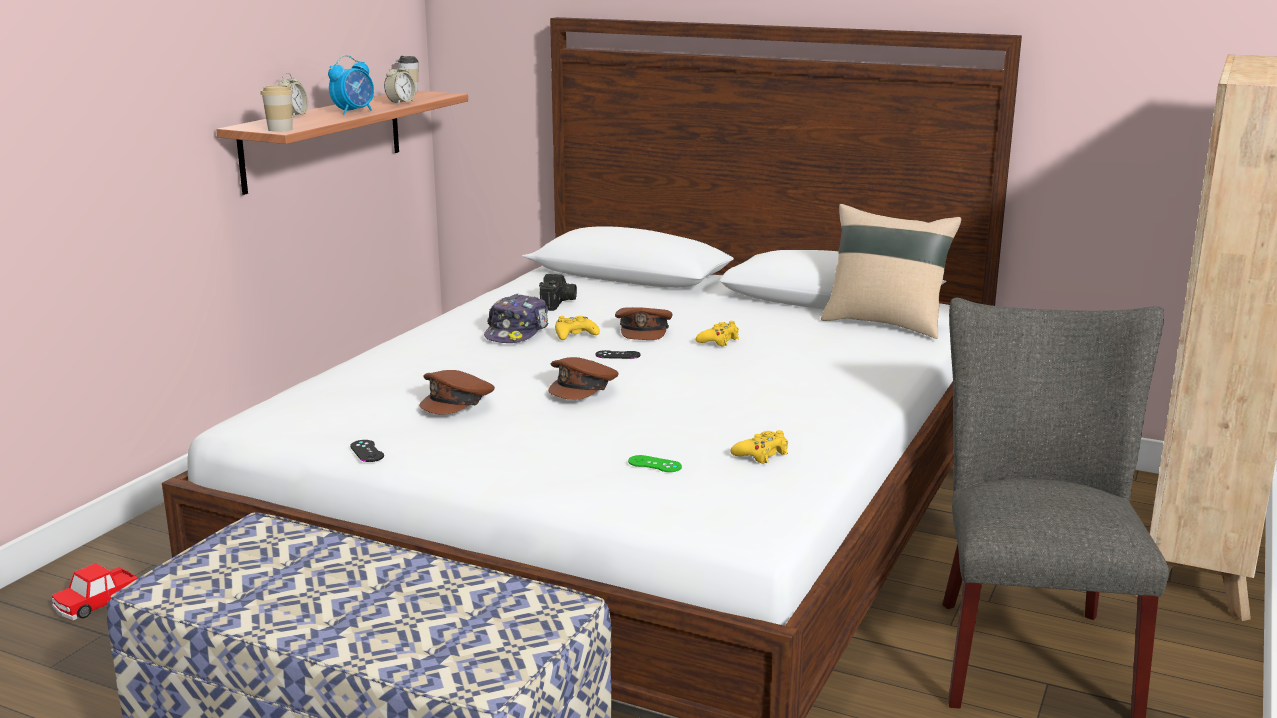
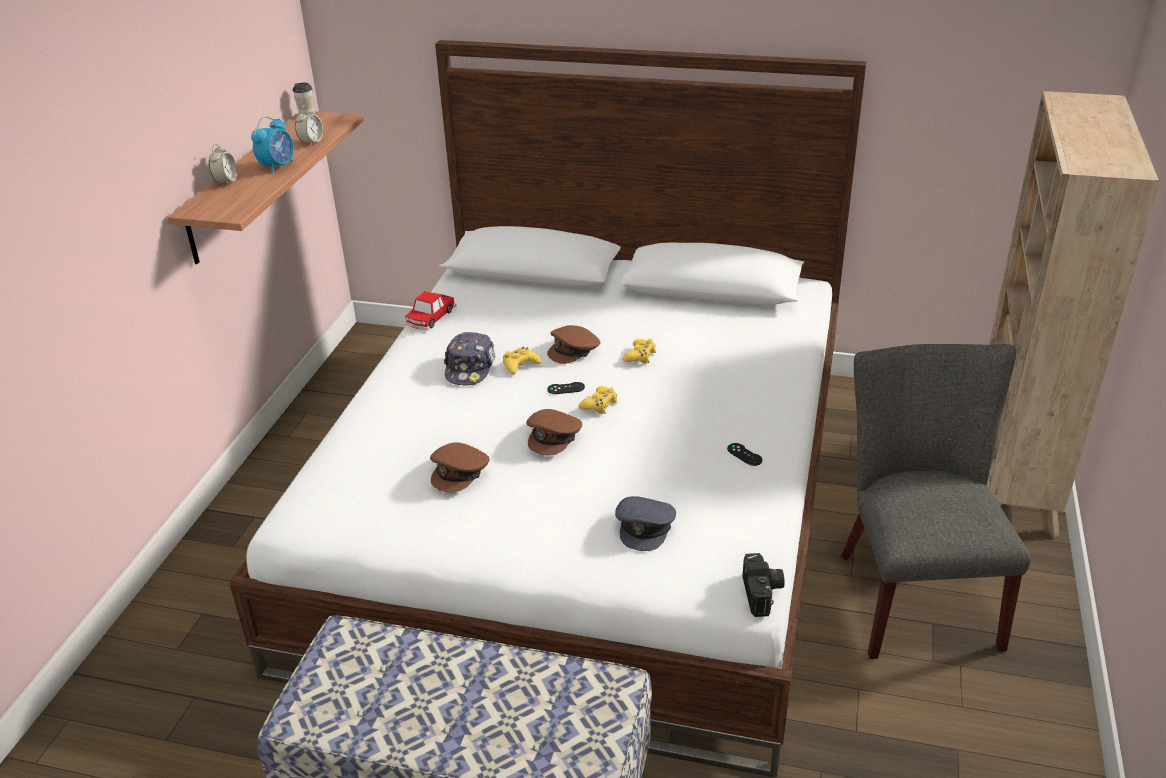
camera: 10 degrees left, 15 degrees up
toy car [52,563,138,621] -> toy car moved to [405,291,456,330]
cup [260,85,293,132] -> none
black game controller [350,440,384,462] -> black game controller moved to [727,443,762,466]
camera [539,274,577,311] -> camera moved to [742,553,785,617]
brown cap [615,307,672,340] -> brown cap turned 60 degrees clockwise [547,325,600,364]
green game controller [628,455,682,472] -> grey cap [615,496,676,551]
yellow game controller [731,430,788,464] -> yellow game controller moved to [579,386,618,414]
beige pillow [821,204,961,339] -> none

